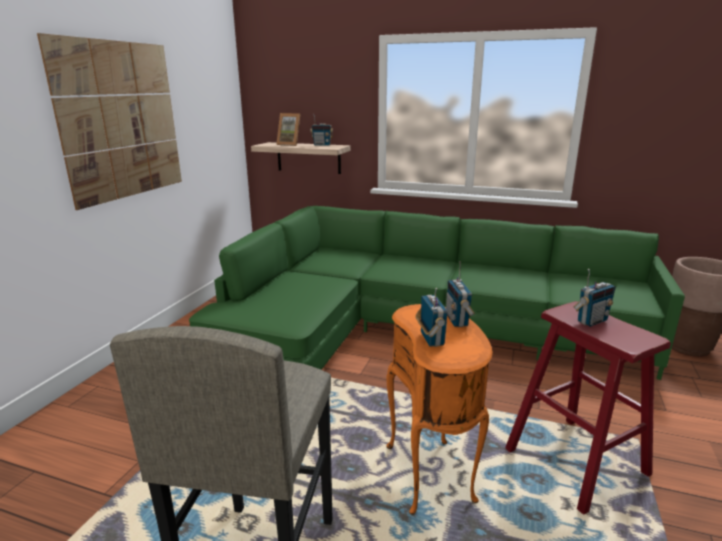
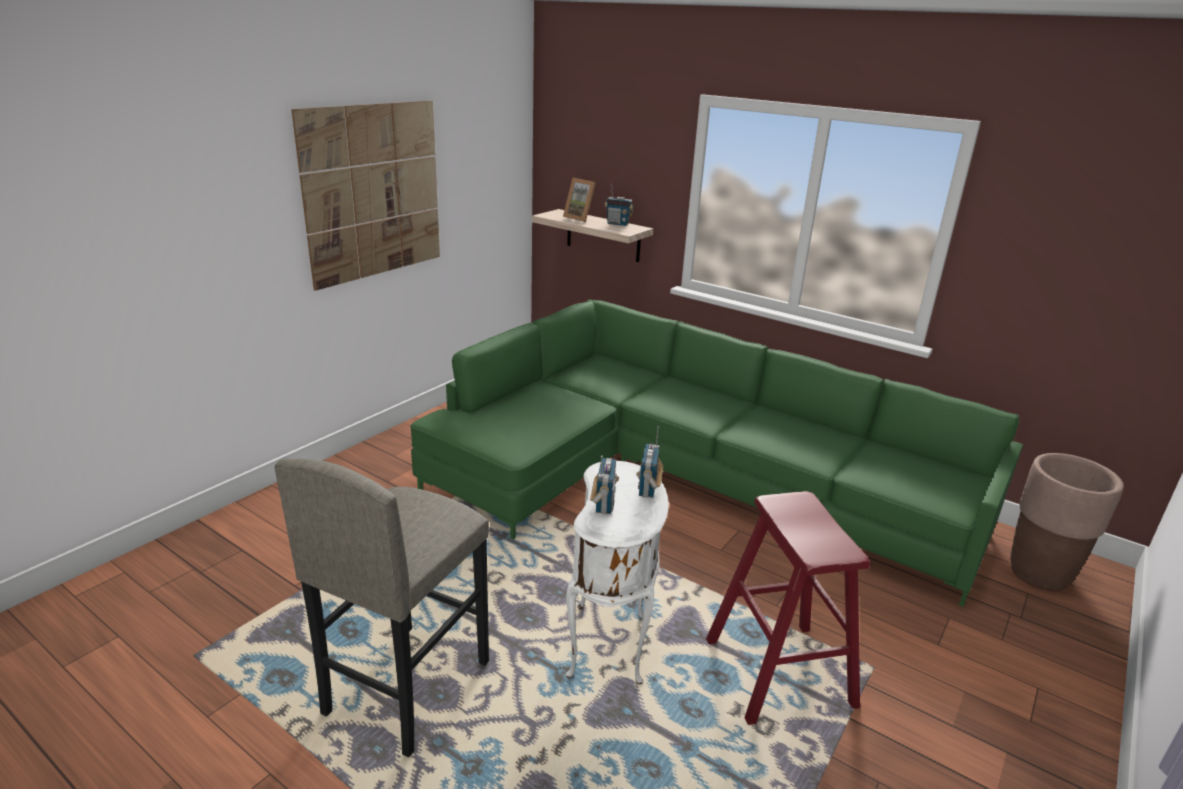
camera: 15 degrees right, 5 degrees up
orange side table [386,304,493,514] -> white side table [566,461,669,684]
radio [573,269,616,327] -> none

